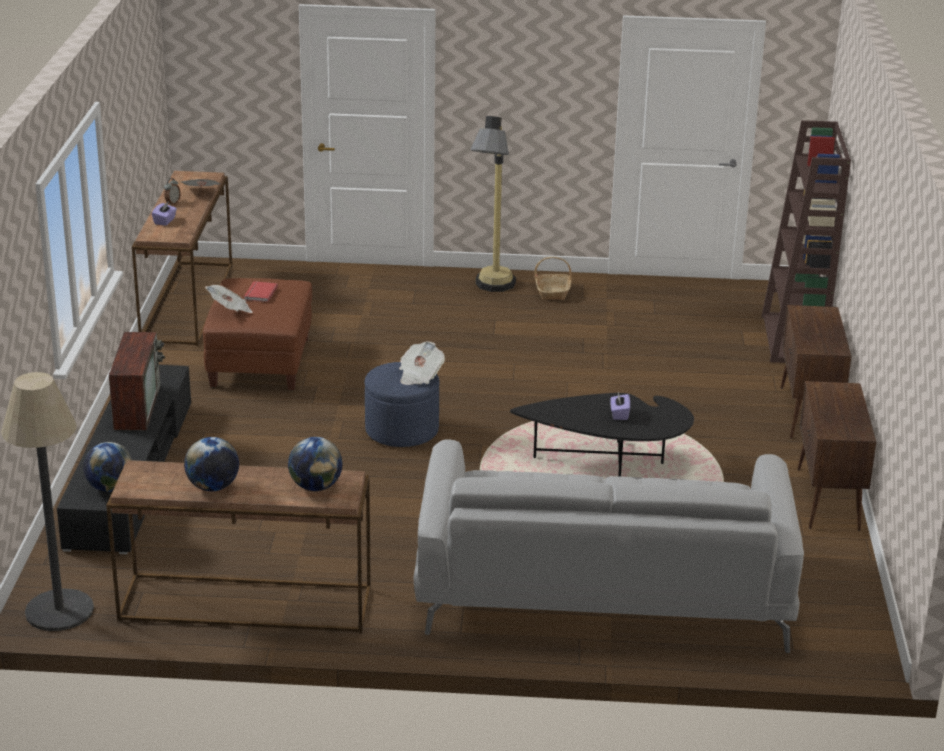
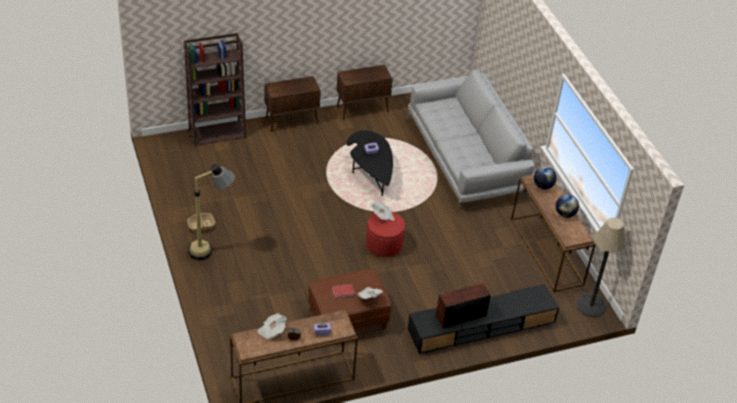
camera: 115 degrees left, 15 degrees up
globe [83,442,133,492] -> none
blue ottoman [365,362,439,447] -> red ottoman [366,211,405,257]

